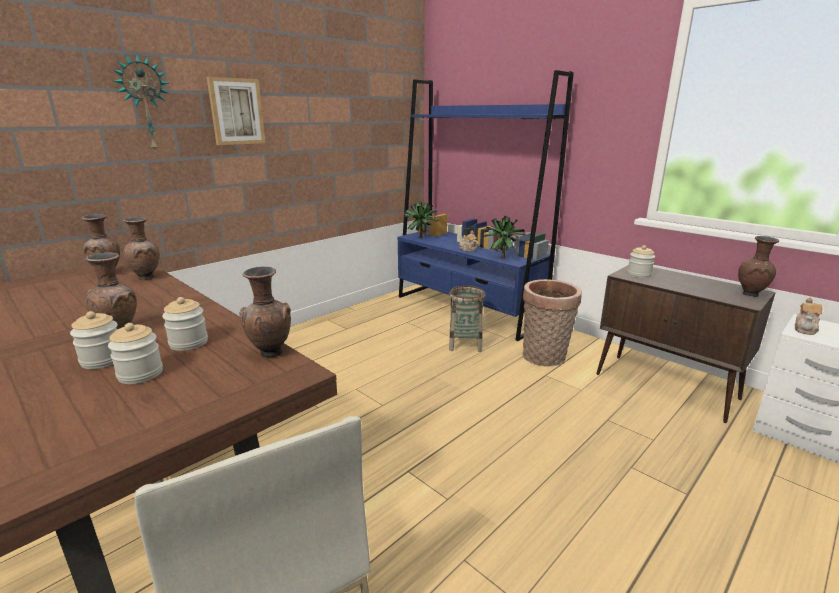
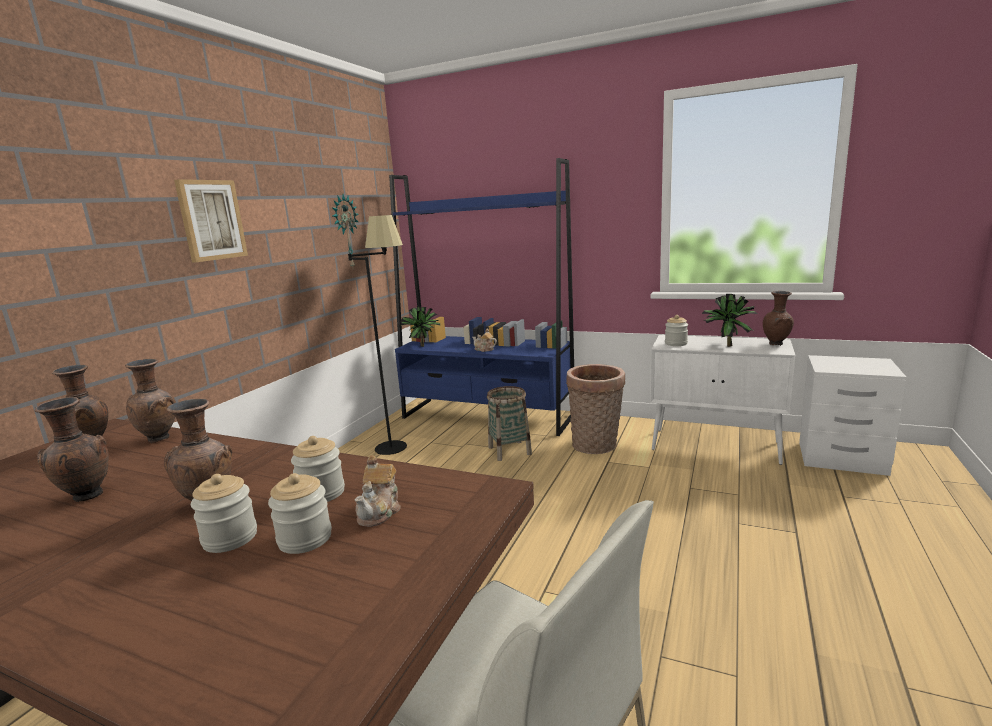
camera: 20 degrees left, 5 degrees down
wall clock [113,53,169,152] -> wall clock moved to [332,194,359,268]
brown vase [240,266,291,357] -> brown vase moved to [34,397,109,502]
potted plant [484,216,526,259] -> potted plant moved to [702,294,758,347]
brown cabinet [596,265,776,423] -> white cabinet [650,335,796,465]
teapot [795,298,822,335] -> teapot moved to [354,455,401,527]
none -> black floor lamp [348,215,407,455]

